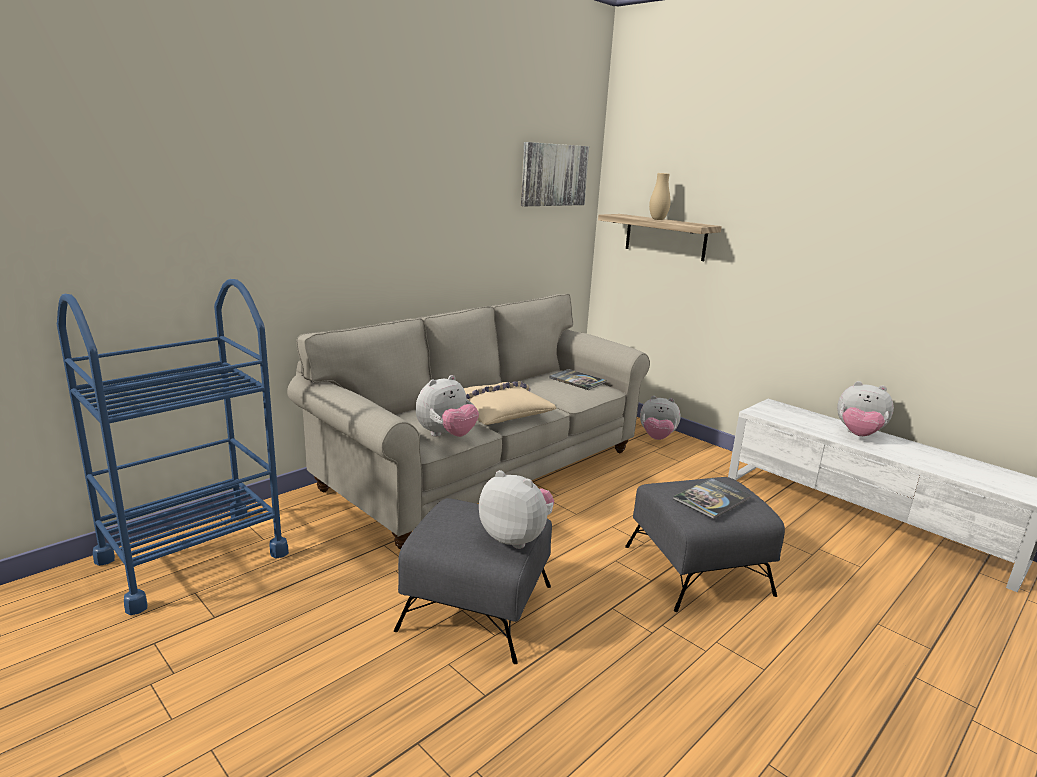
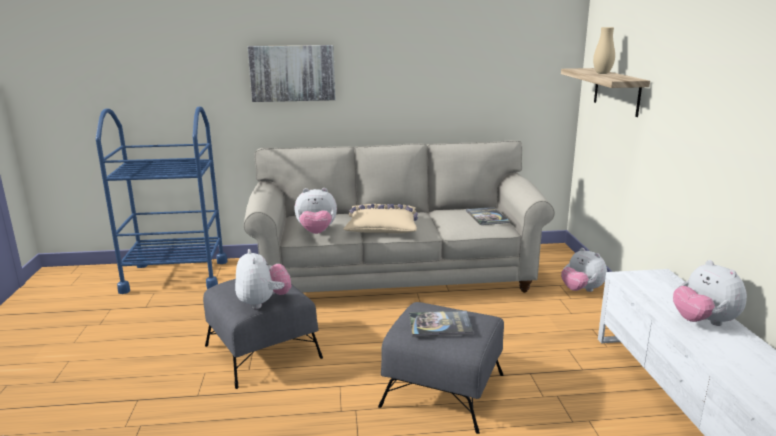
camera: 40 degrees right, 0 degrees up
picture [521,142,589,206] -> picture moved to [248,45,335,102]

